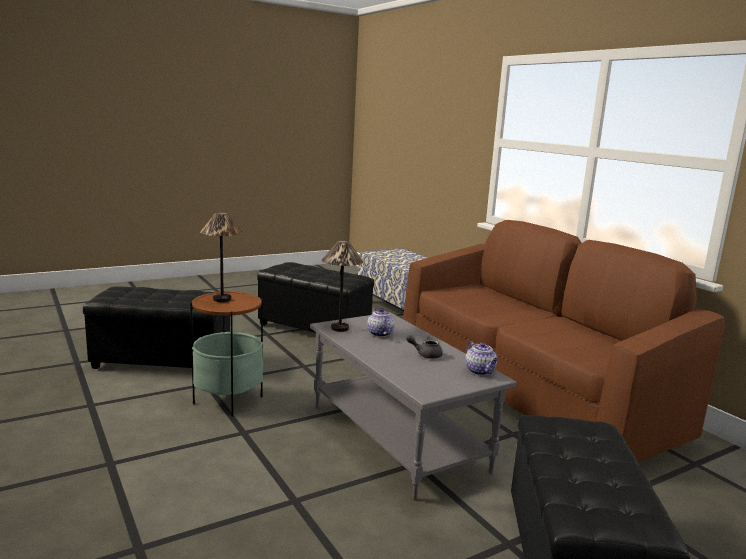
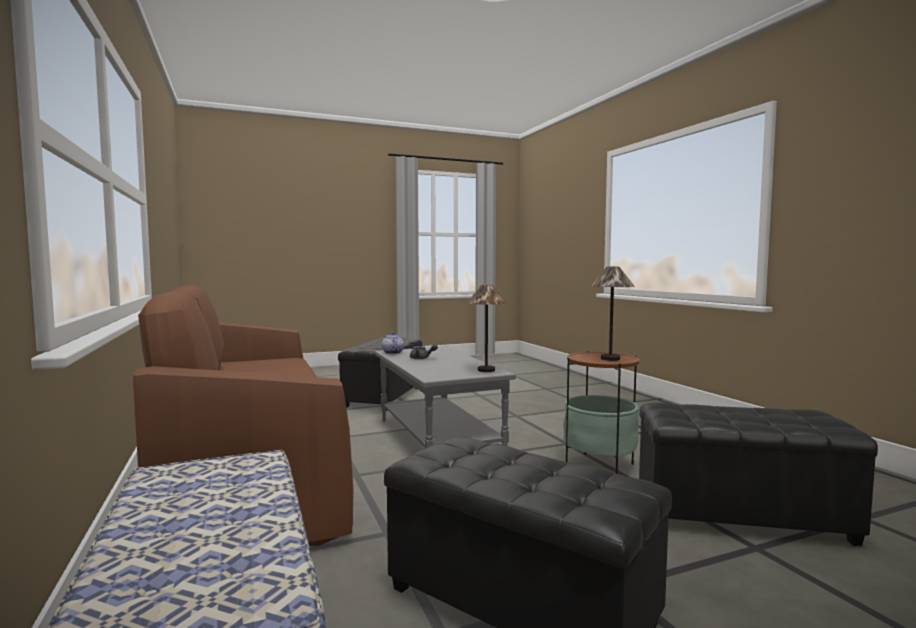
camera: 170 degrees left, 10 degrees down
teapot [367,308,395,337] -> none

